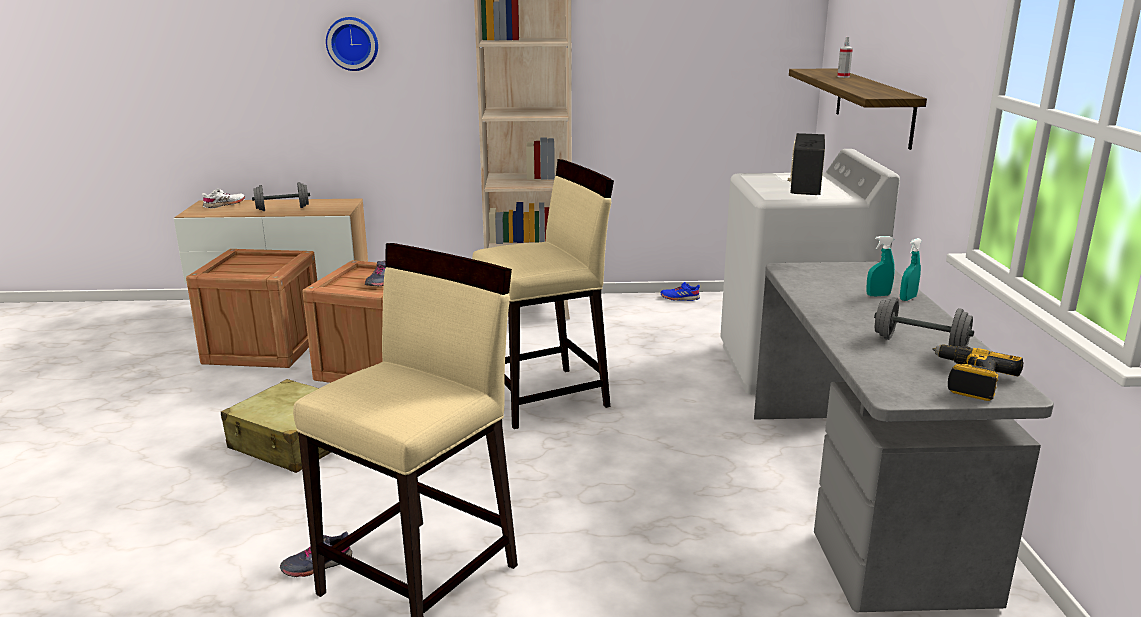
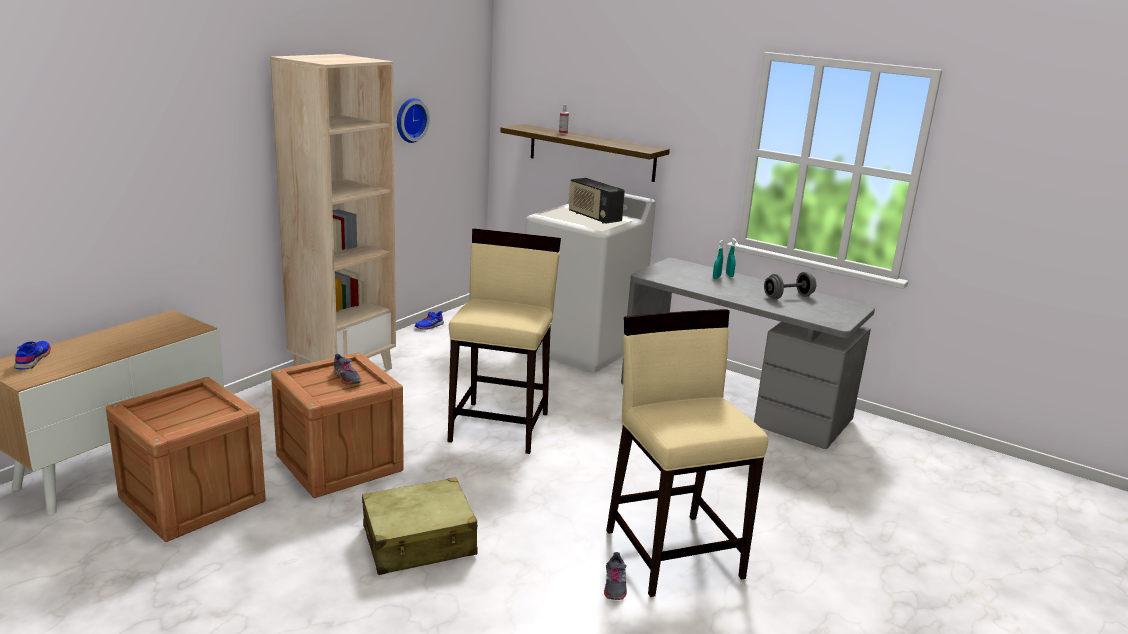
camera: 55 degrees left, 0 degrees up
white shoe [202,189,245,208] -> blue shoe [15,341,51,369]
grey dumbbell [252,182,310,211] -> none
wall clock [326,17,378,71] -> wall clock moved to [397,98,430,143]
power drill [932,344,1023,401] -> none

